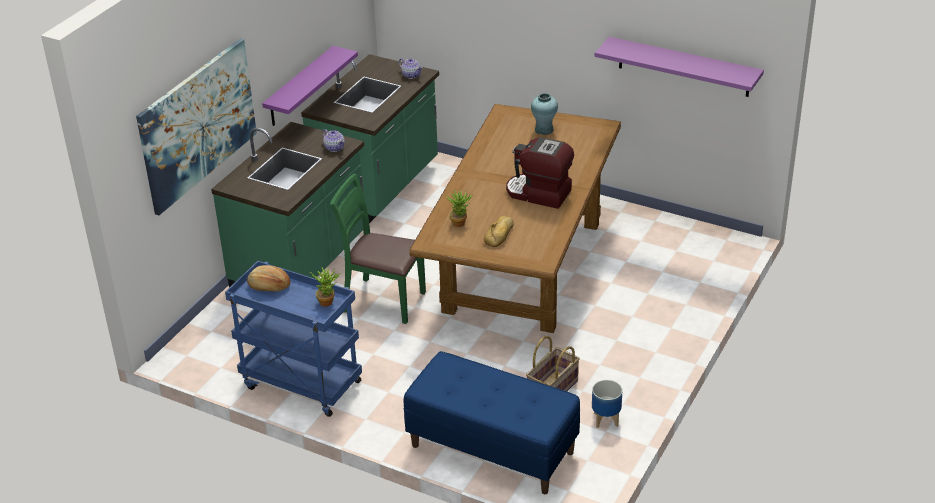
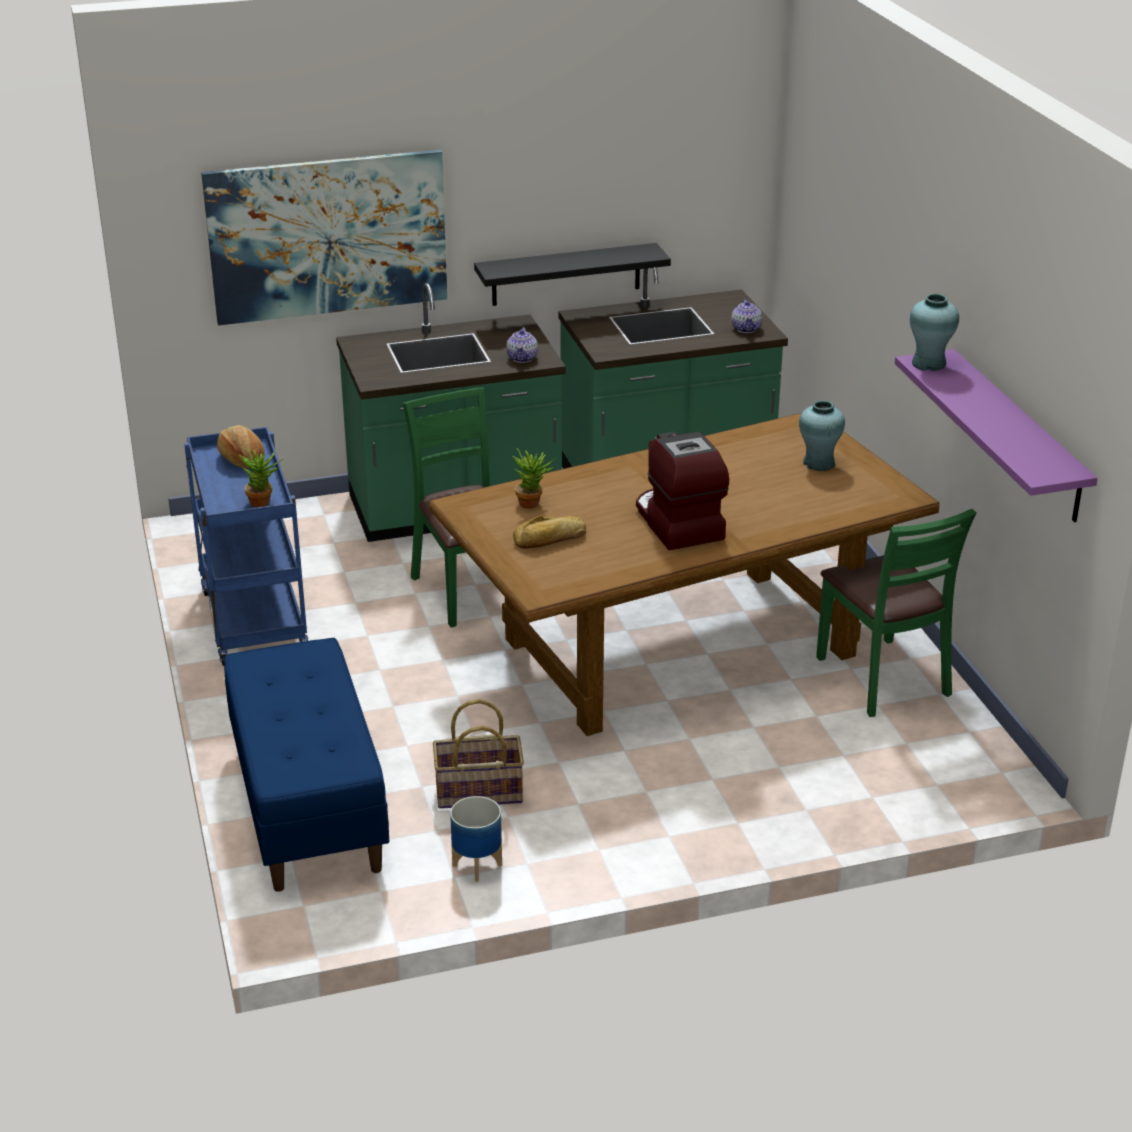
camera: 45 degrees right, 5 degrees down
purple shelf [262,46,358,126] -> black shelf [474,243,671,306]
none -> green chair [816,509,976,717]
none -> turquoise vase [910,293,959,371]

